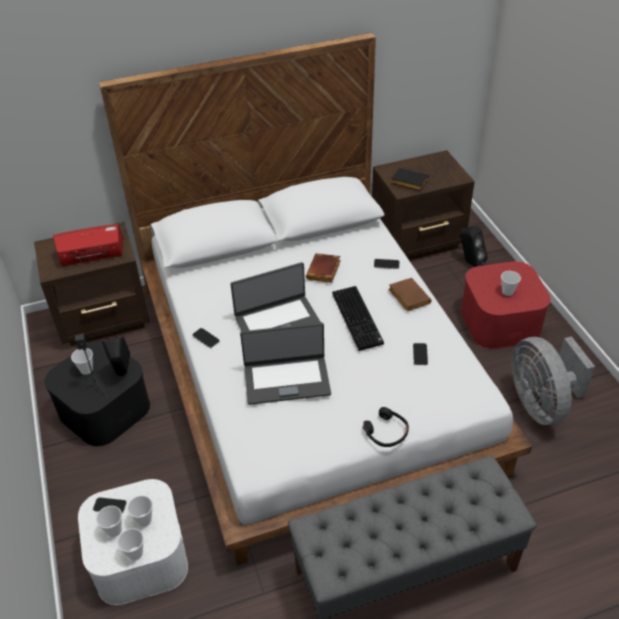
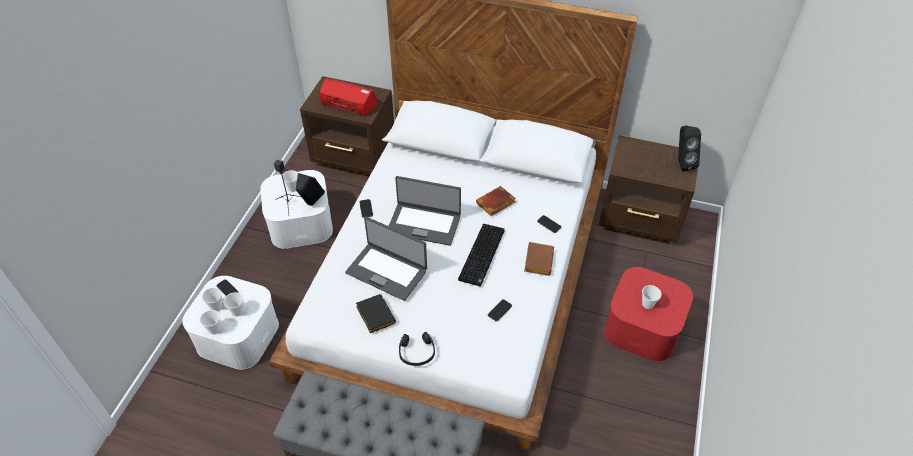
camera: 35 degrees right, 5 degrees up
black storage box [44,341,150,446] -> white storage box [261,170,333,249]
black book [391,168,429,191] -> black book moved to [356,294,396,333]
black speaker [460,225,488,267] -> black speaker moved to [678,126,701,171]
grey fan [512,336,595,425] -> none

